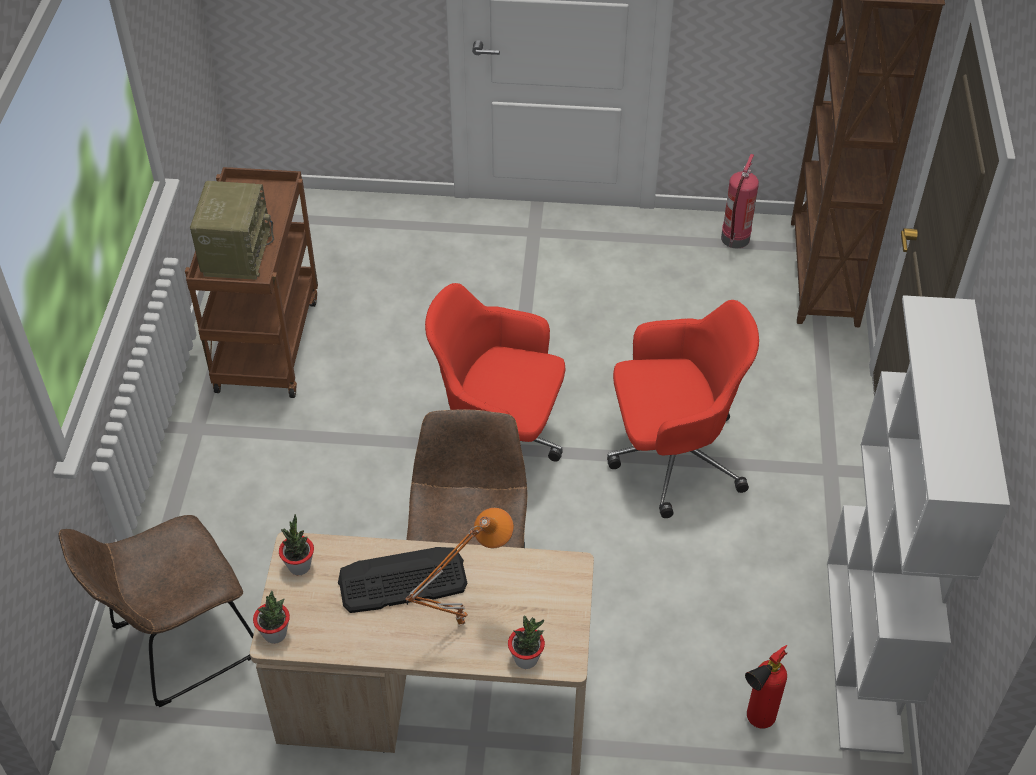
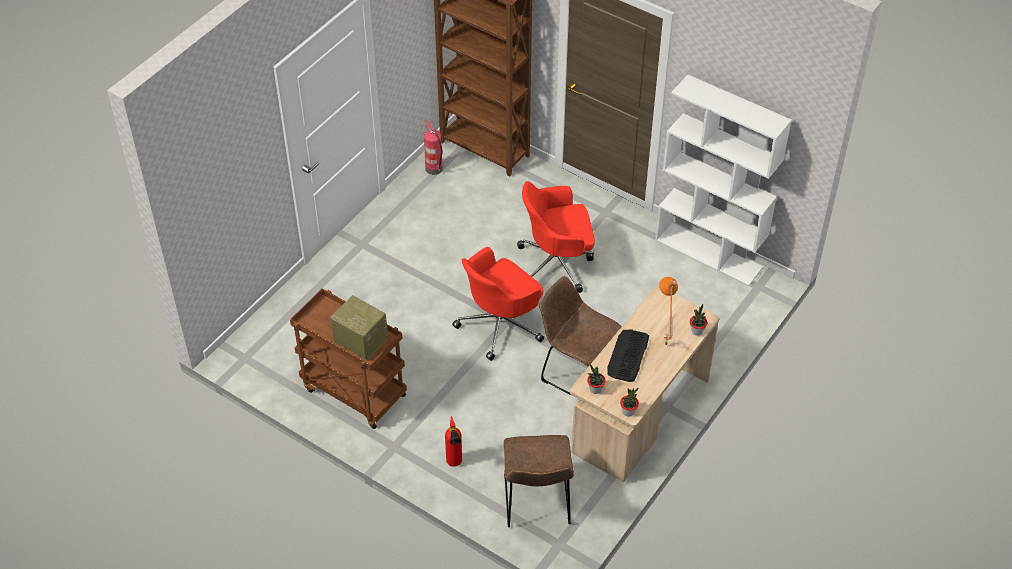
camera: 60 degrees left, 0 degrees up
red office chair [607,300,759,518] -> red office chair turned 120 degrees counterclockwise [517,181,595,293]
fire extinguisher [745,645,787,729] -> fire extinguisher moved to [445,416,462,467]

